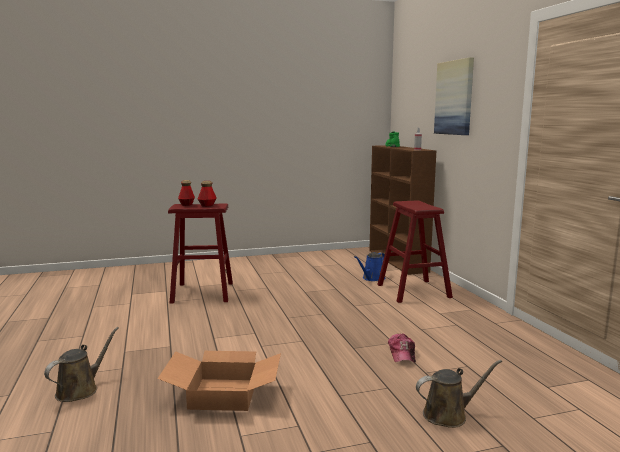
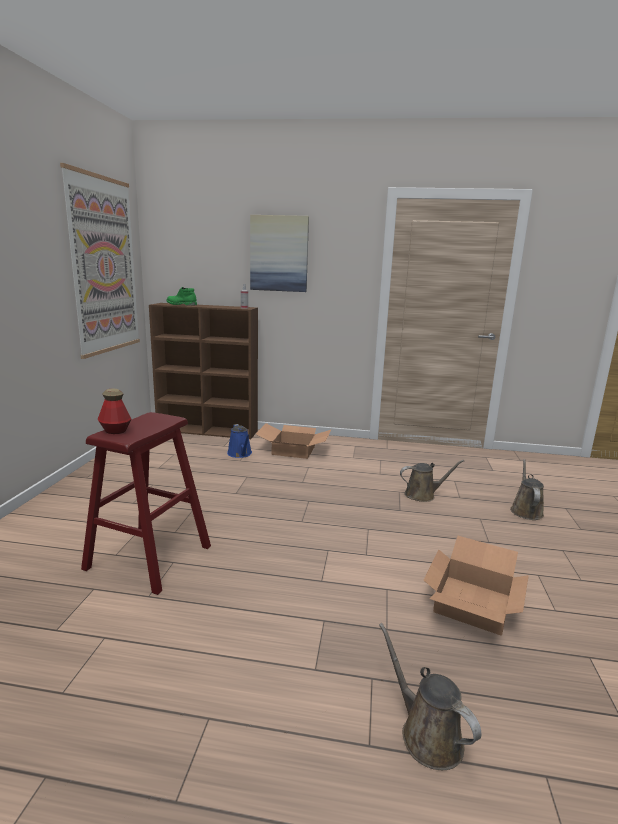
camera: 65 degrees left, 5 degrees up
bottle [198,181,217,207] -> none
red stool [377,201,453,303] -> cardboard box [256,423,331,459]
cap [388,334,416,363] -> brown watering can [400,460,464,502]
none -> picture [60,163,140,359]

